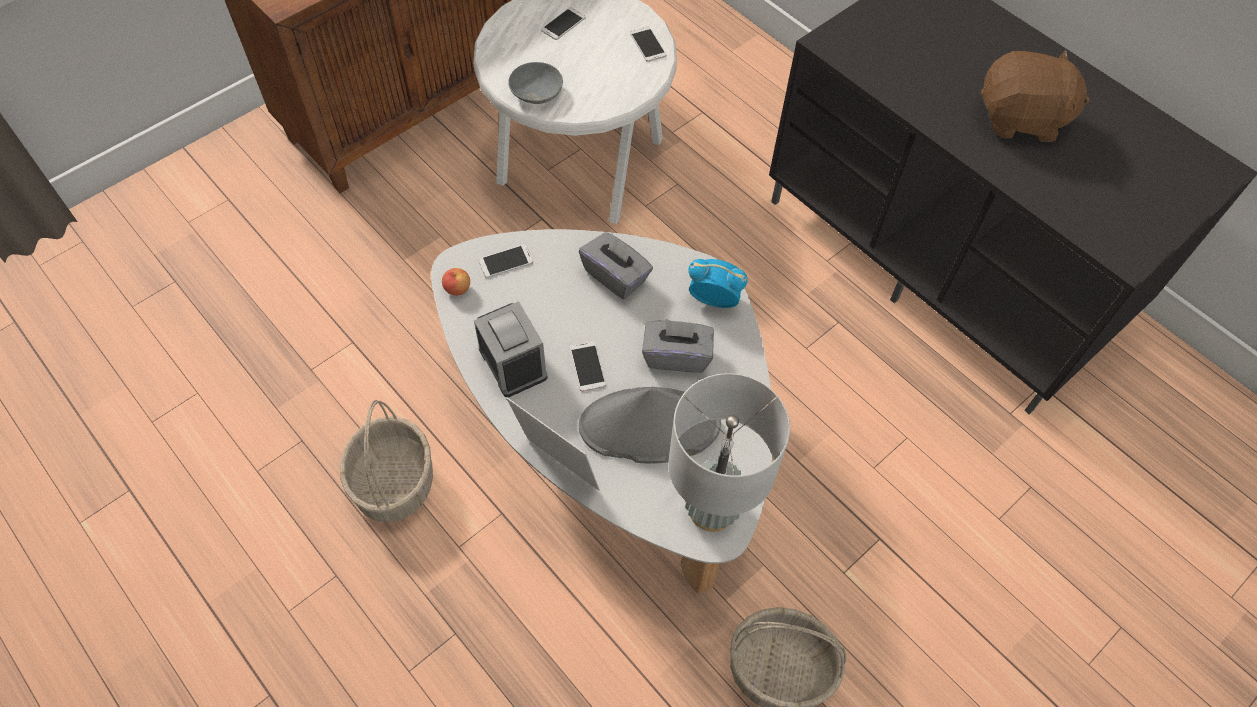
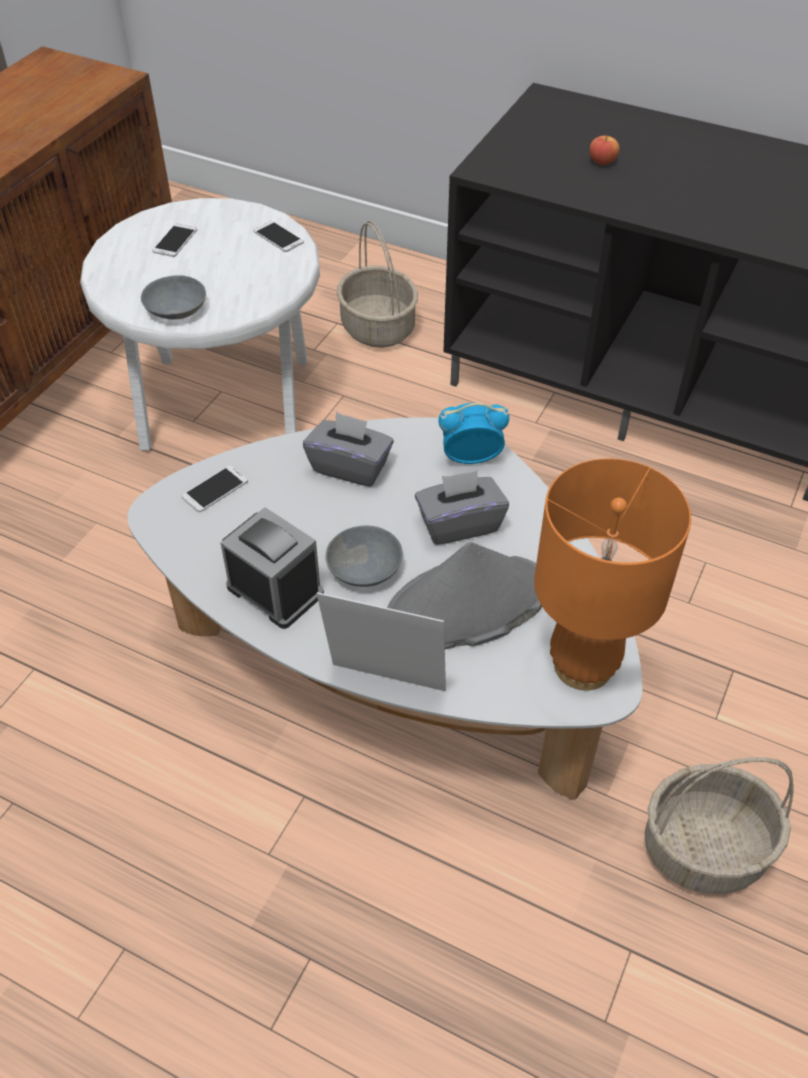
camera: 20 degrees left, 10 degrees down
basket [340,400,433,523] -> basket moved to [337,221,418,348]
apple [442,268,470,296] -> apple moved to [589,136,619,165]
phone [570,341,606,392] -> grey bowl [325,525,403,587]
grey table lamp [668,373,790,532] -> orange table lamp [534,458,691,691]
brown plush toy [980,50,1090,142] -> none

